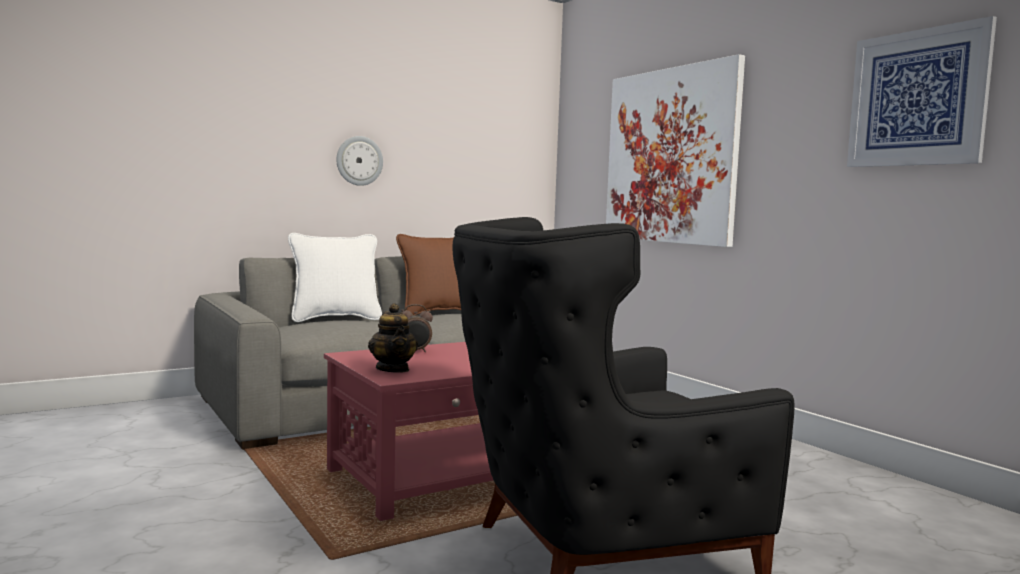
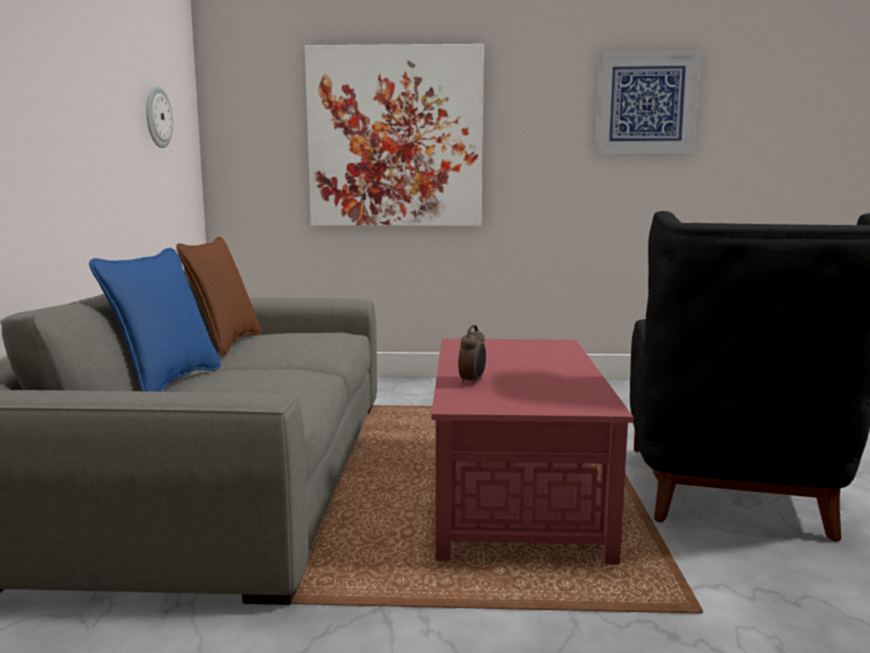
camera: 55 degrees left, 5 degrees up
white pillow [288,233,382,322] -> blue pillow [89,248,221,392]
wall clock [336,136,383,186] -> wall clock moved to [146,86,173,148]
teapot [368,303,418,373] -> none

